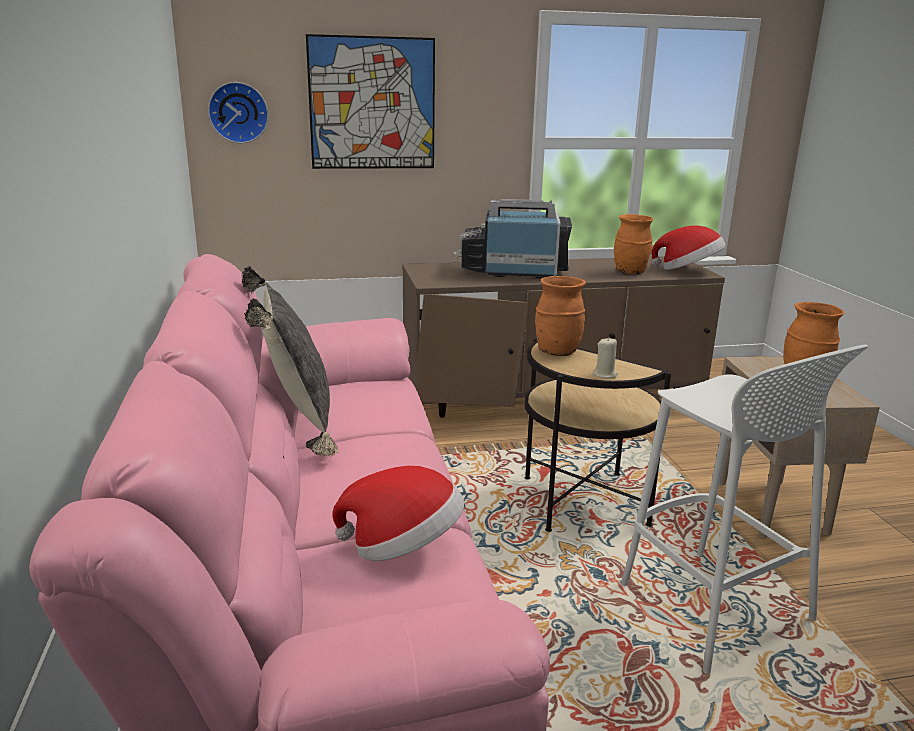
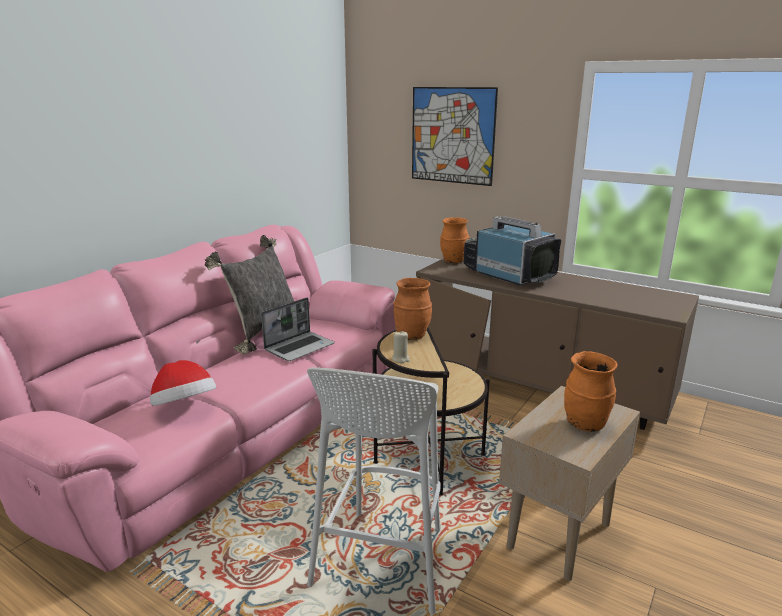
camera: 45 degrees right, 0 degrees up
wall clock [208,82,269,143] -> none
orange vase [614,214,653,274] -> orange vase moved to [440,217,469,263]
hat [651,225,726,270] -> none
none -> laptop [261,298,335,361]

